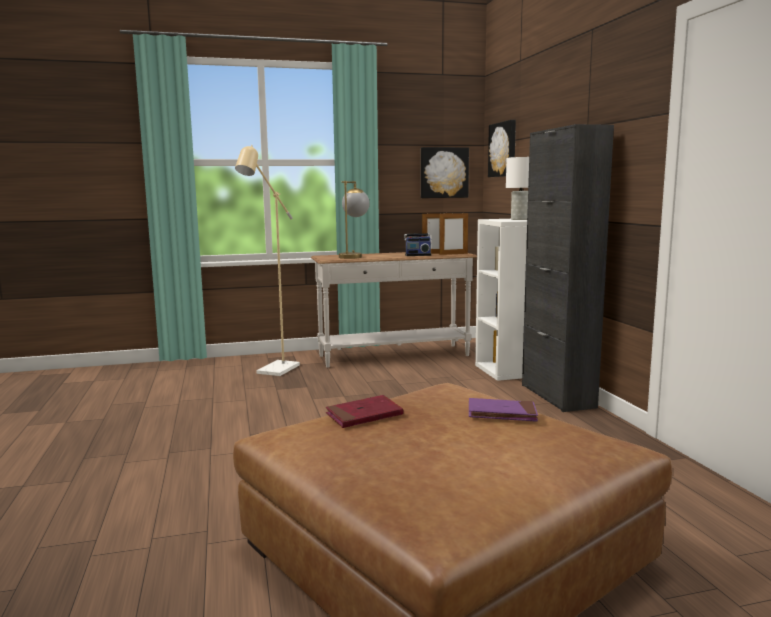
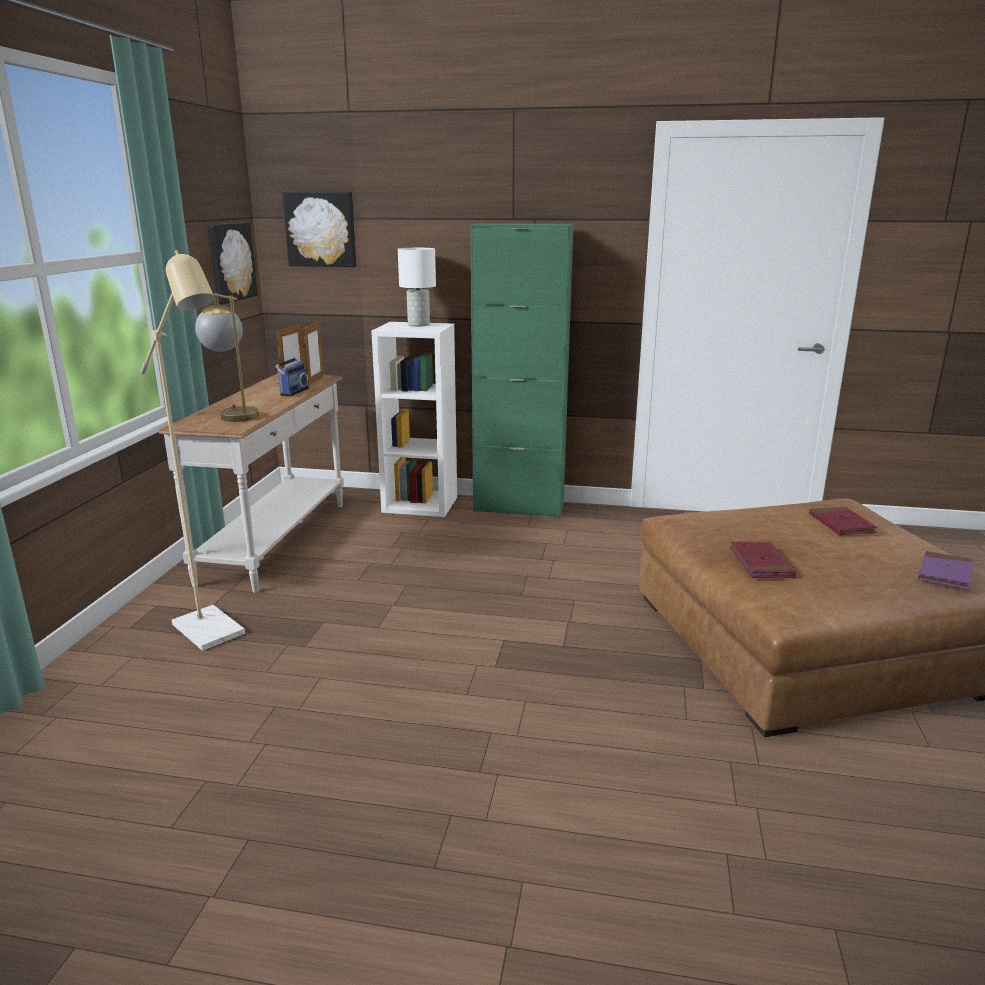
camera: 65 degrees left, 10 degrees up
purple book [469,398,538,422] -> purple book moved to [918,551,974,590]
black cabinet [522,124,614,412] -> green cabinet [470,223,574,518]
none -> red book [809,506,877,535]

